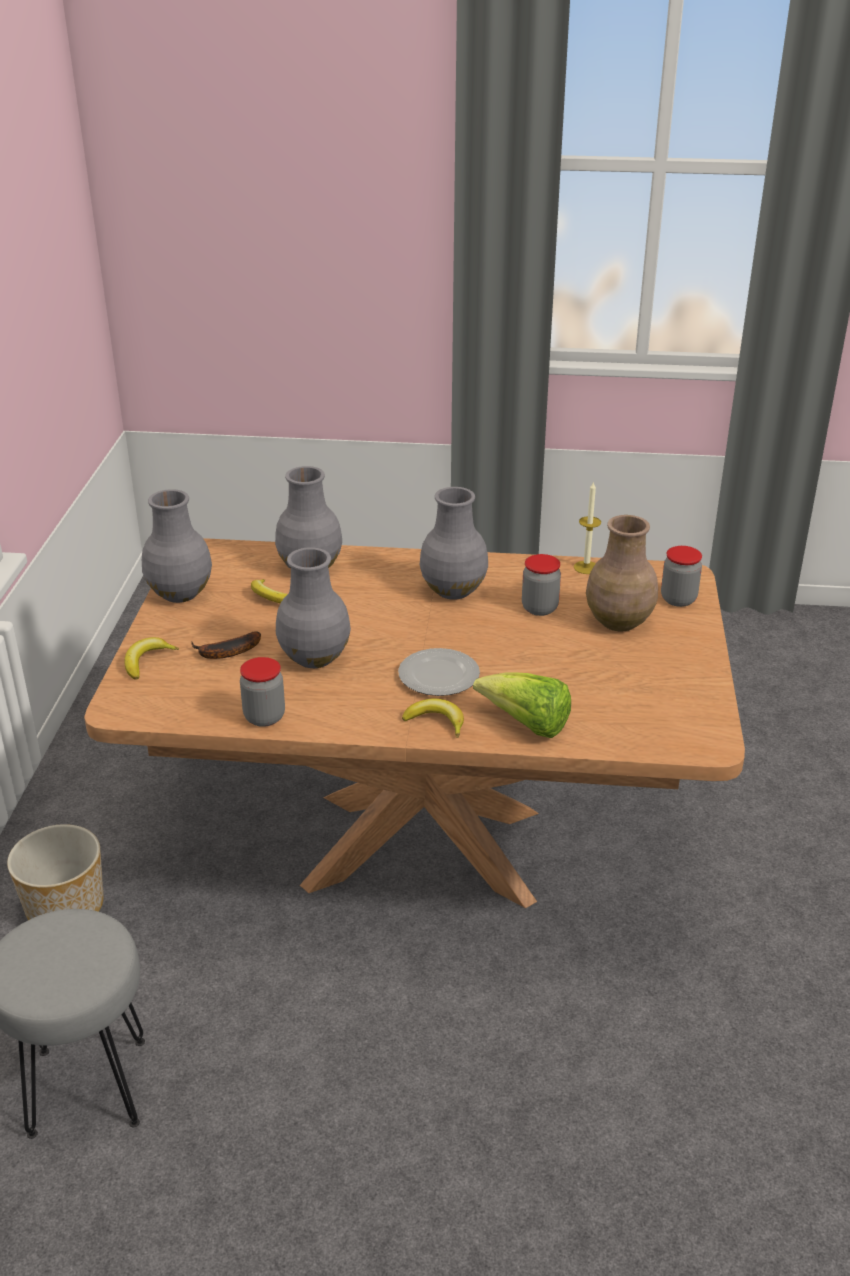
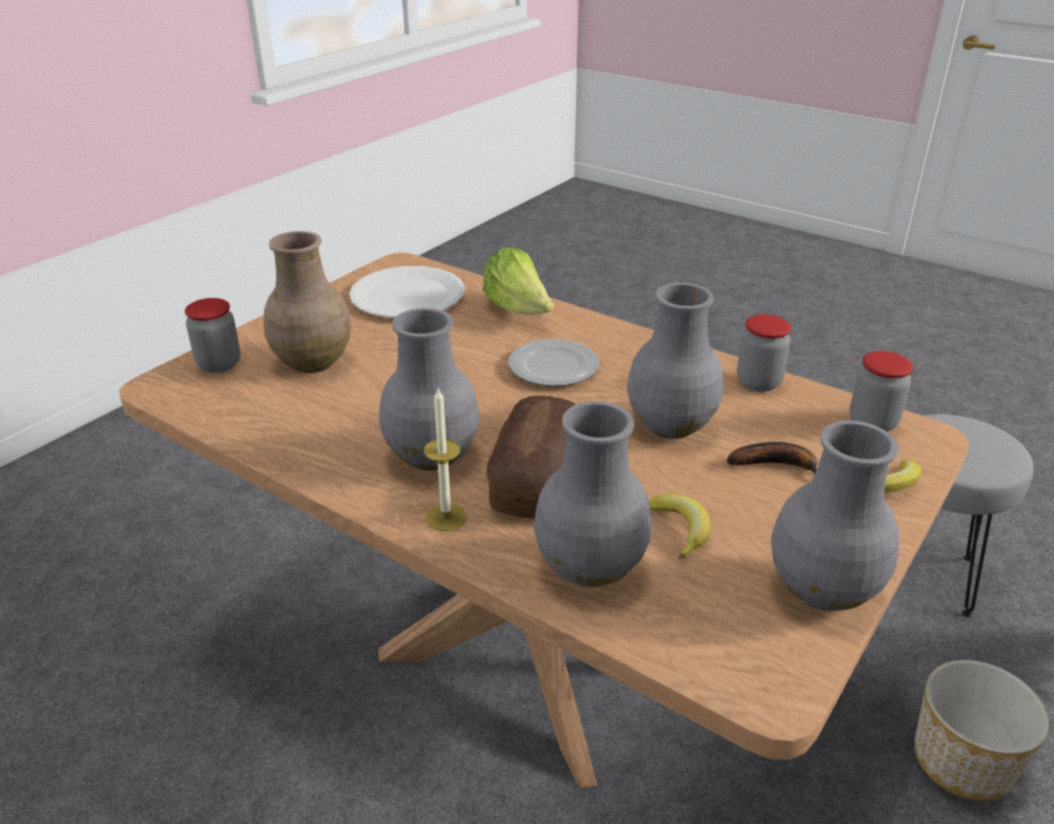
camera: 150 degrees left, 0 degrees up
banana [402,698,464,738] -> none
jar [522,554,561,616] -> jar moved to [849,351,913,432]
candle [574,481,601,574] -> candle moved to [424,388,467,531]
none -> white plate [349,266,465,318]
none -> bread [487,395,576,519]

